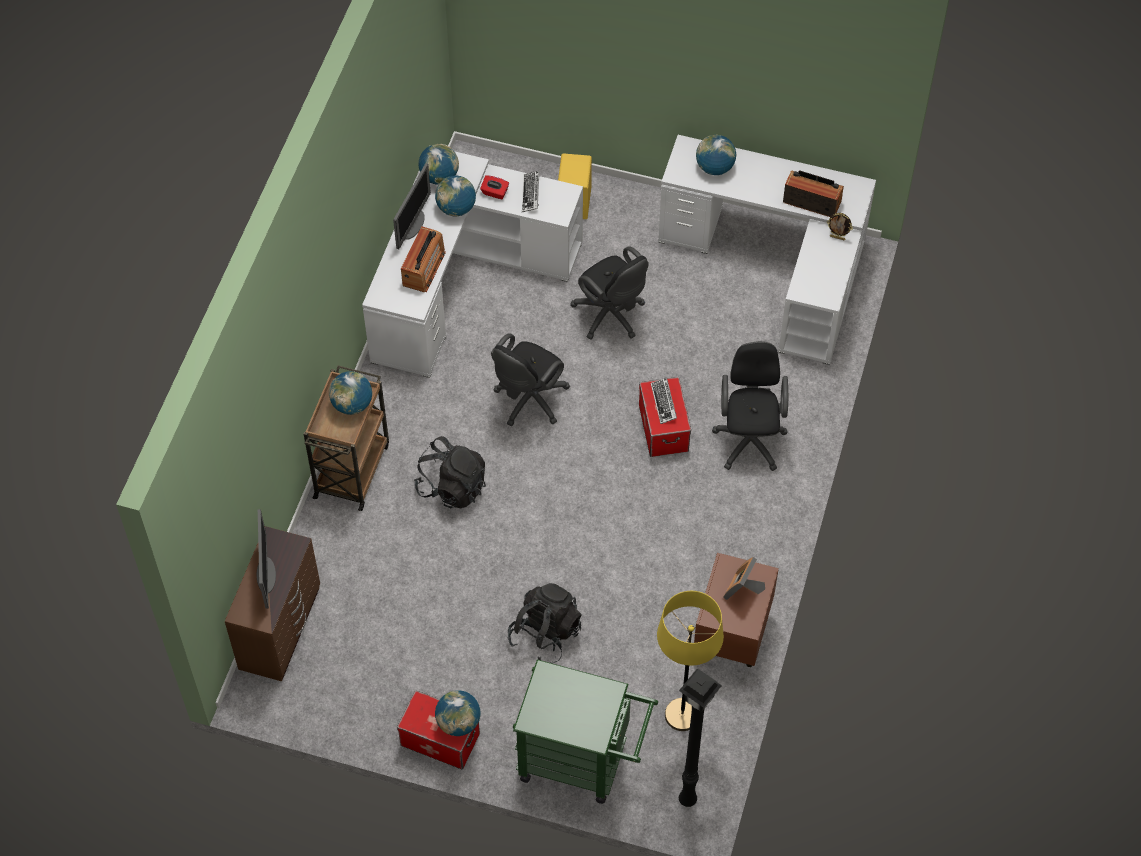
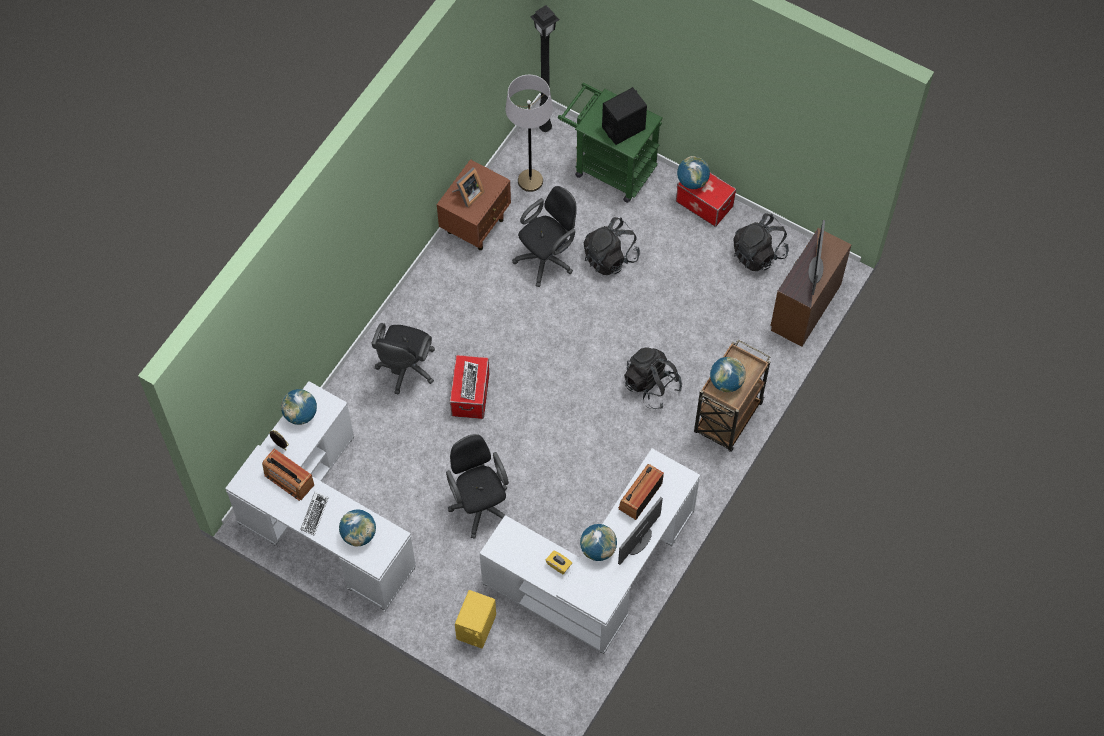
camera: 165 degrees left, 5 degrees up
globe [418,144,459,185] -> globe moved to [281,389,317,425]
red tissue box [480,175,509,199] -> yellow tissue box [546,551,572,574]
black office chair [491,333,570,426] -> black office chair moved to [512,186,577,287]
keyboard [522,171,540,212] -> keyboard moved to [300,492,329,536]
yellow floor lamp [657,591,724,731] -> grey floor lamp [505,75,553,192]
none -> black speaker [602,87,647,145]
none -> black backpack [733,213,789,271]

